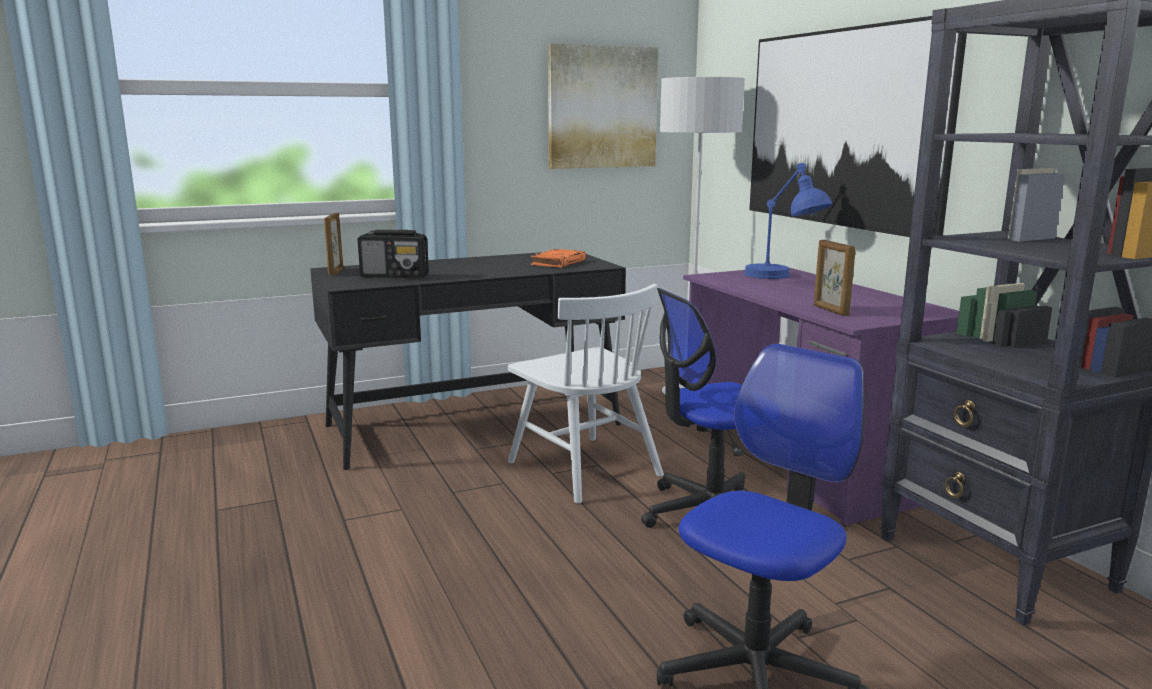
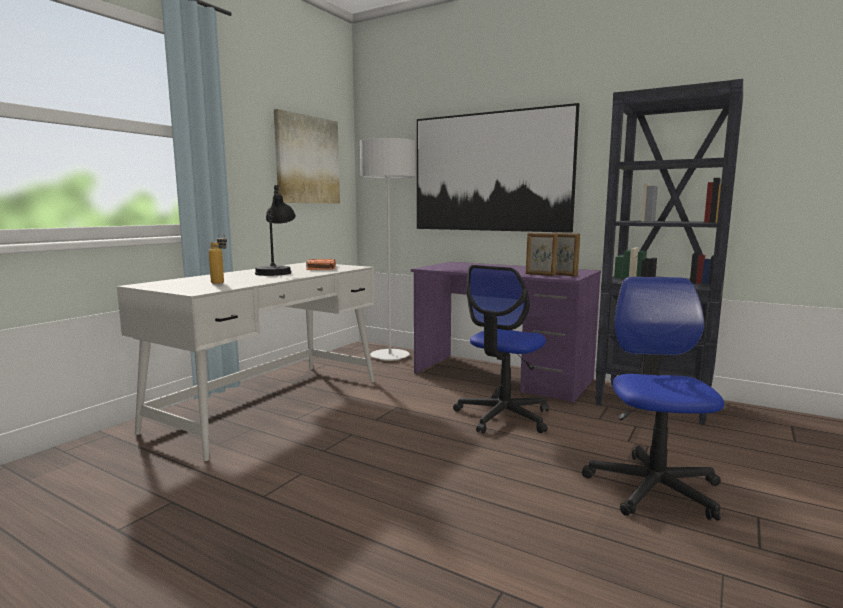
camera: 35 degrees left, 5 degrees down
black desk [310,250,626,470] -> white desk [117,262,375,461]
picture frame [324,213,343,275] -> picture frame moved to [553,232,580,277]
radio [358,230,429,278] -> bottle [209,233,227,284]
white chair [508,284,664,504] -> none
blue table lamp [744,163,833,279] -> none
none -> black table lamp [255,185,296,276]

